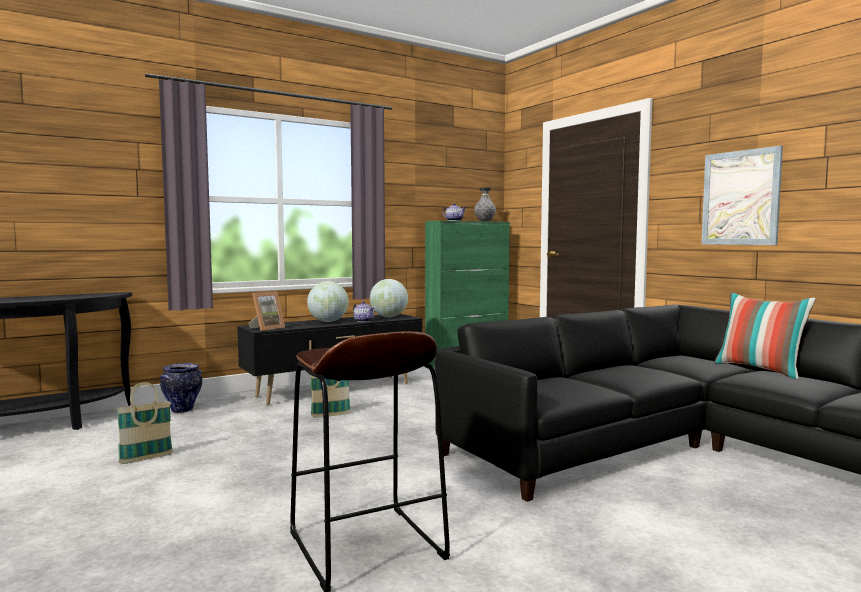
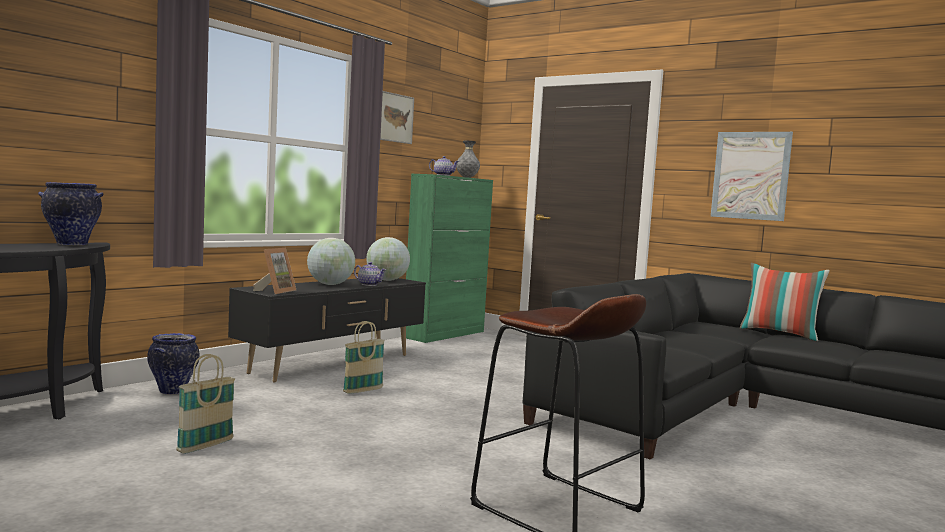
camera: 20 degrees left, 0 degrees up
none -> vase [38,182,103,245]
none -> picture [380,91,414,144]

